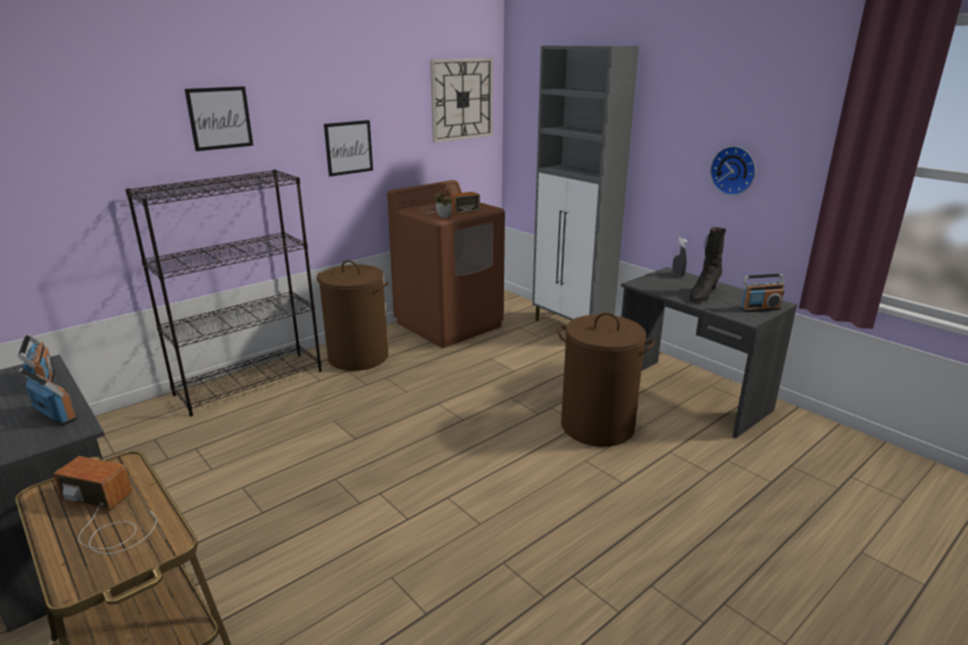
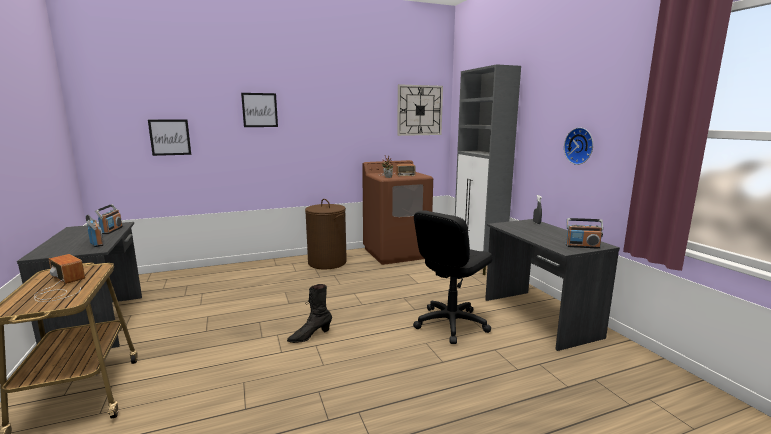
camera: 20 degrees right, 10 degrees down
black bookcase [125,170,322,416] -> none
picture [324,120,373,177] -> picture moved to [148,120,191,156]
brown laundry basket [557,312,655,447] -> black office chair [413,210,493,344]
black boot [689,227,726,303] -> black boot moved to [287,284,332,343]

